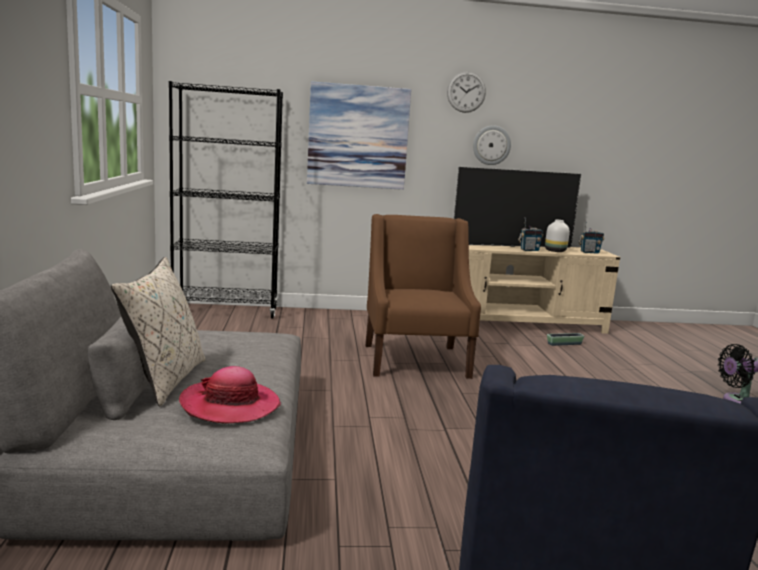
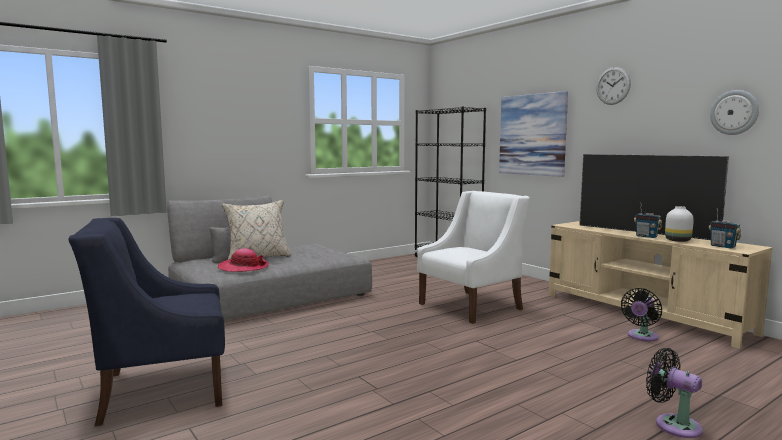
camera: 60 degrees right, 5 degrees down
brown armchair [365,214,481,379] -> white armchair [417,191,530,324]
wall clock [473,125,511,165] -> wall clock moved to [710,90,759,135]
planter [547,333,584,346] -> black fan [621,288,662,341]

